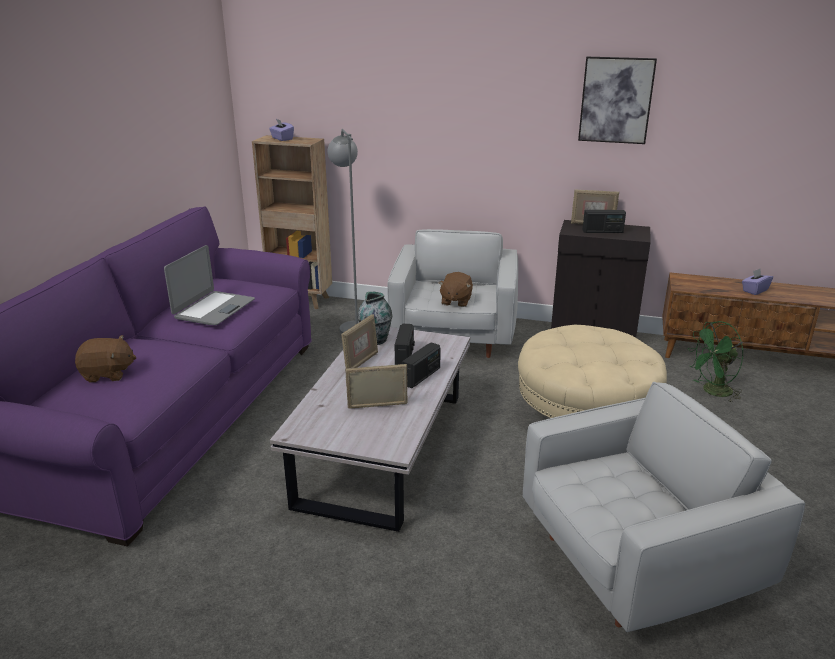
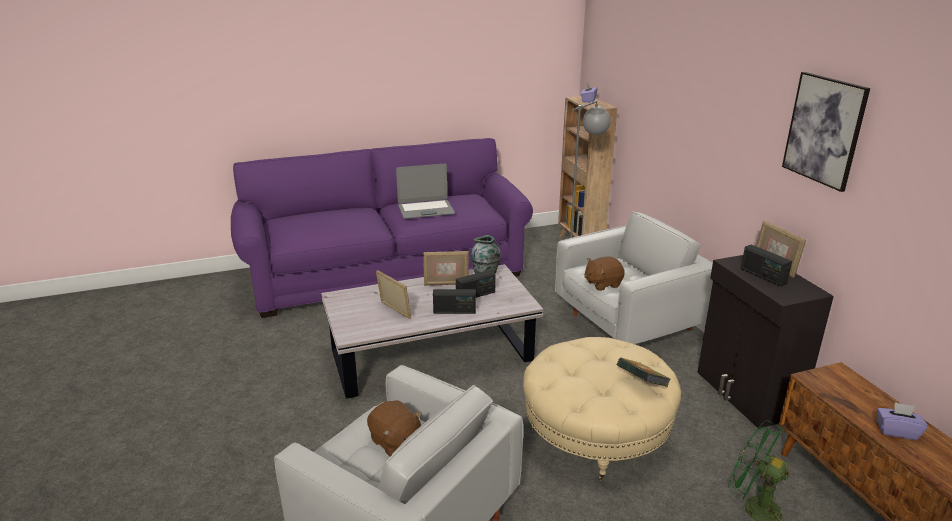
camera: 55 degrees right, 0 degrees up
brown plush toy [75,335,137,383] -> brown plush toy moved to [367,400,422,456]
none -> book [617,358,671,387]

